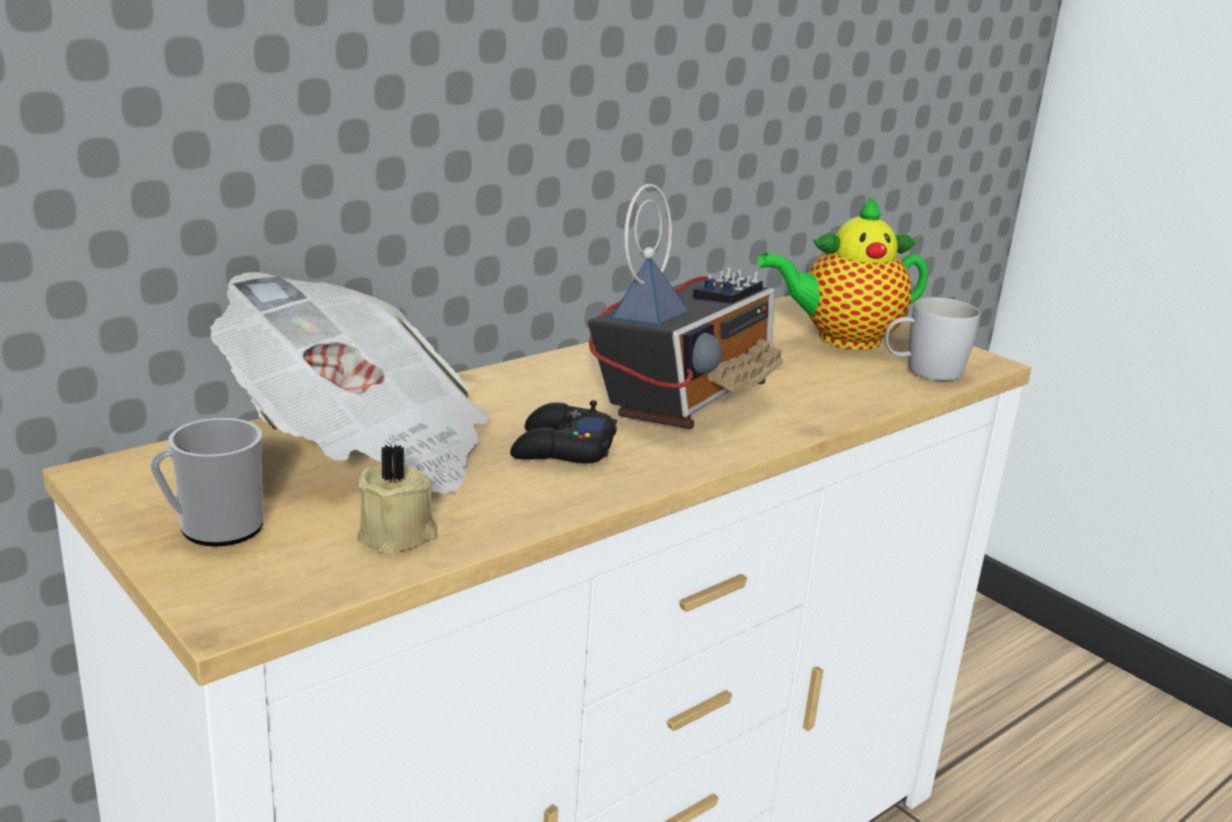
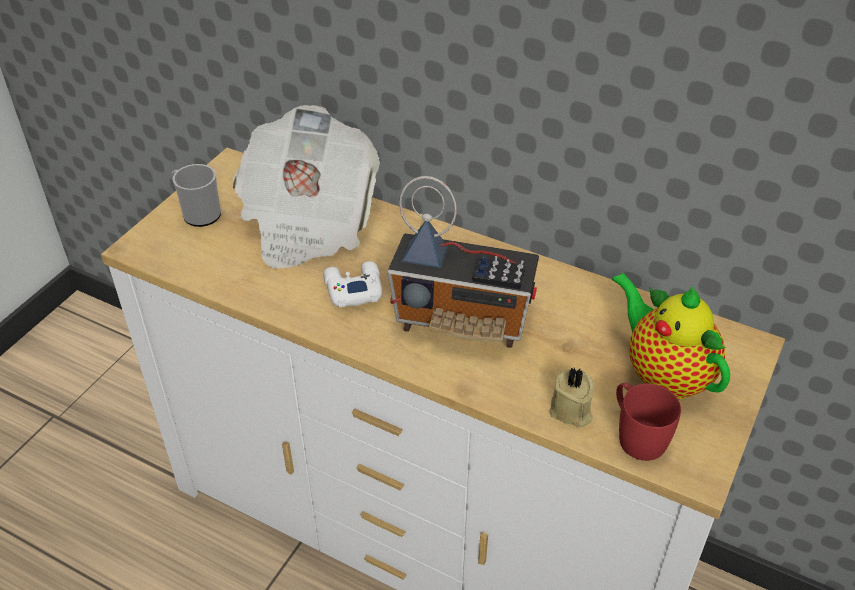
camera: 70 degrees right, 20 degrees up
beige candle [357,444,437,555] -> beige candle moved to [549,368,594,428]
black game controller [510,400,617,464] -> white game controller [323,261,382,307]
white mug [884,297,980,381] -> red mug [616,382,681,461]

